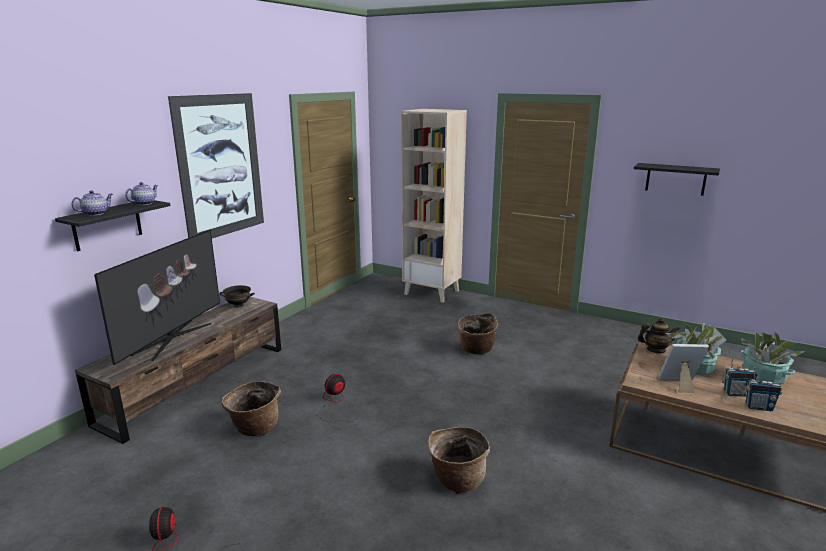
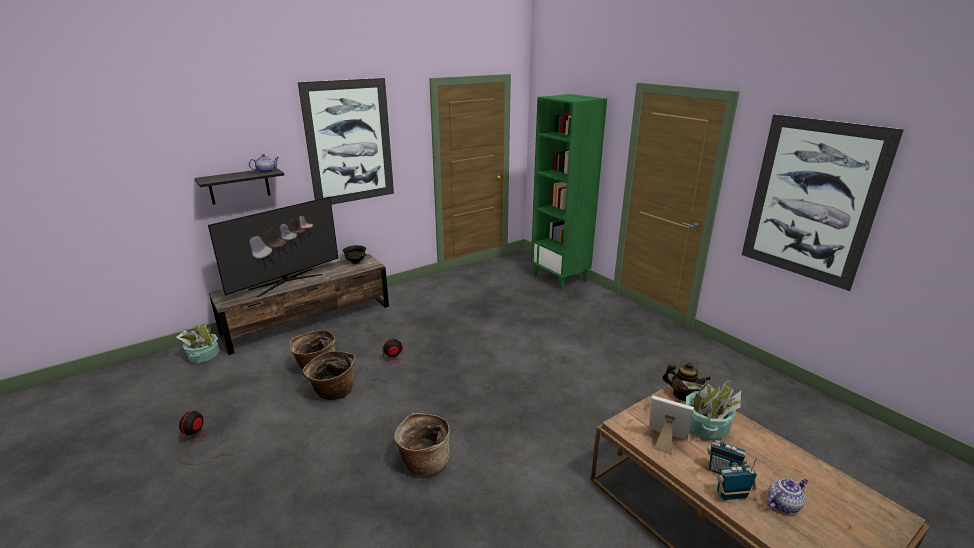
camera: 25 degrees right, 5 degrees up
teapot [71,191,113,216] -> teapot moved to [767,478,809,513]
beige bookcase [401,109,467,303] -> green bookcase [531,94,607,291]
basket [458,313,498,354] -> basket moved to [303,351,356,400]
black shelf [634,163,720,196] -> picture [742,114,904,291]
potted plant [740,332,805,385] -> potted plant moved to [176,323,220,364]
radio [743,367,782,411] -> radio turned 135 degrees clockwise [717,458,758,500]

